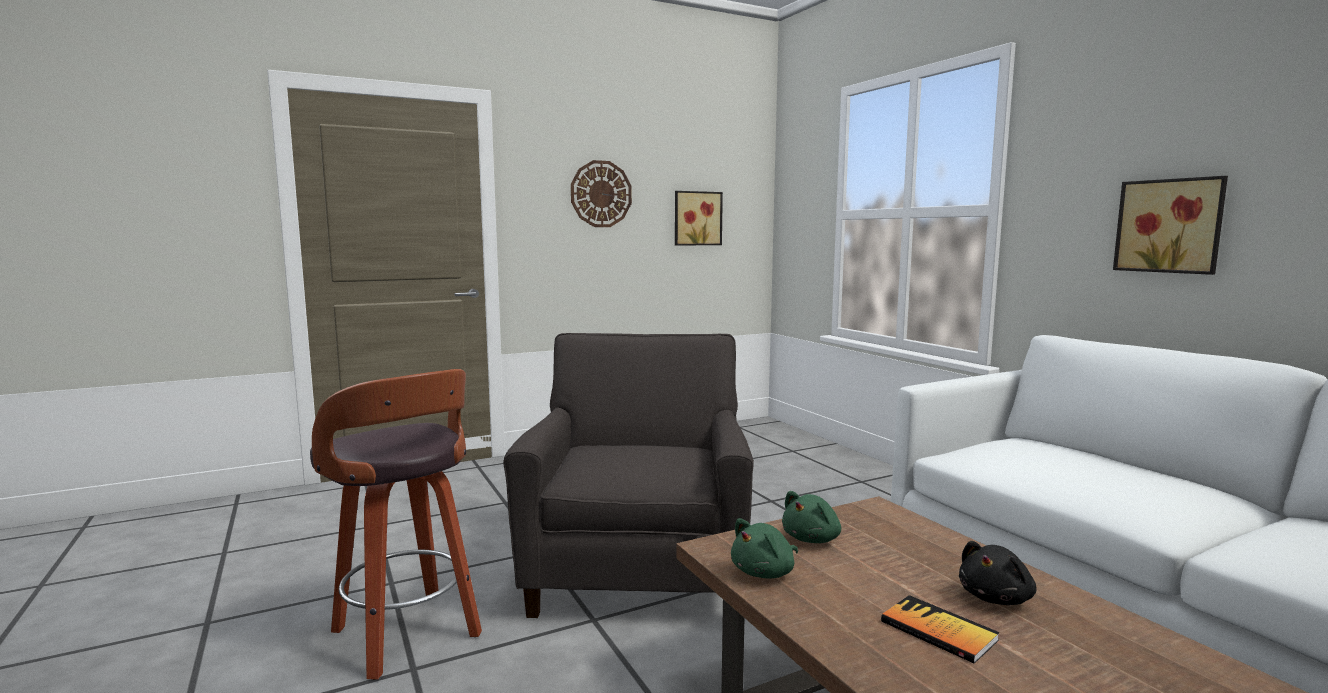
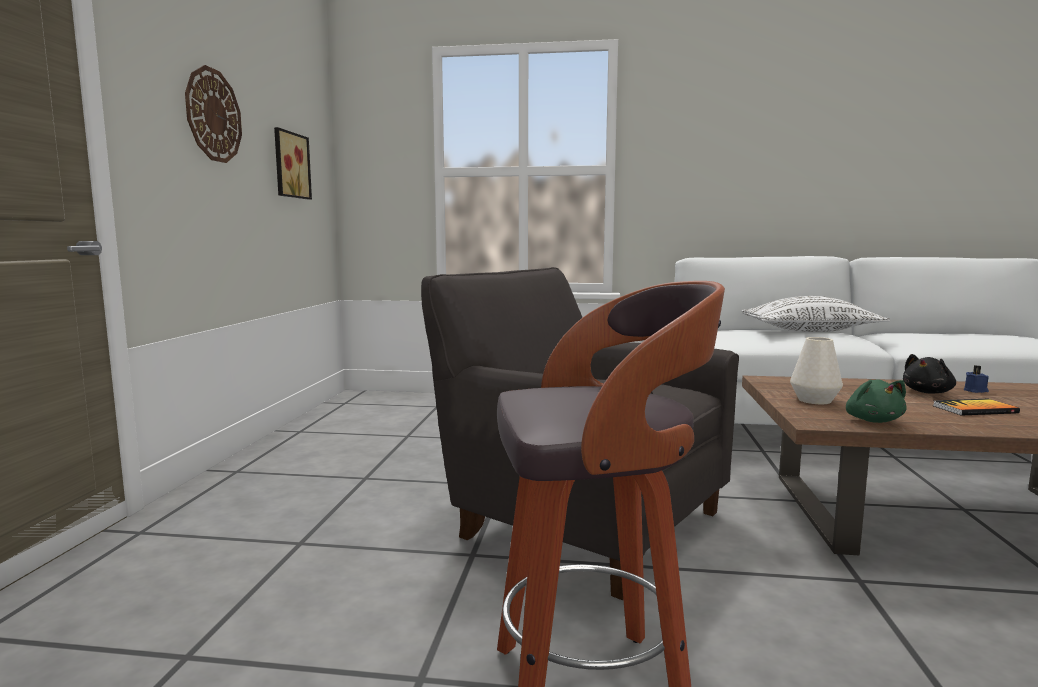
camera: 55 degrees left, 0 degrees up
green plush toy [782,491,841,543] -> white vase [790,337,843,404]
black plush toy [959,541,1037,605] -> black plush toy turned 60 degrees clockwise [903,354,956,393]
picture [1113,176,1228,275] -> none
none -> white pillow [742,296,890,332]
none -> blue candle [964,365,989,393]

